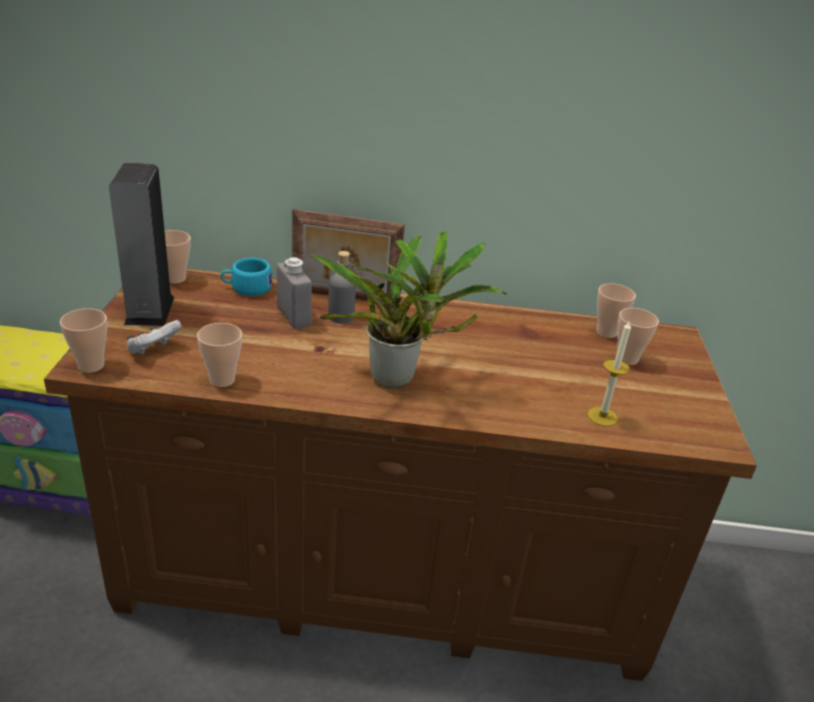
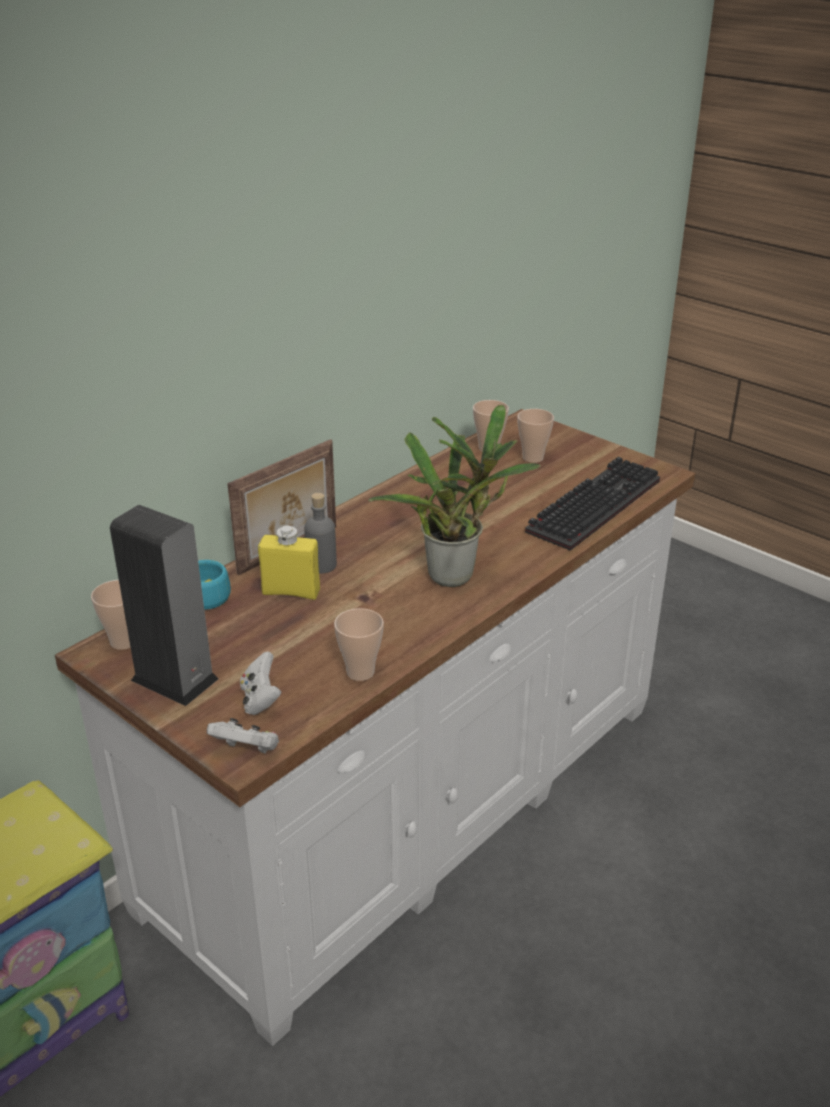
camera: 50 degrees left, 0 degrees up
brown dresser [44,268,757,681] -> white dresser [55,409,696,1046]
cup [60,308,107,373] -> white game controller [207,718,279,754]
grey bottle [277,257,312,329] -> yellow bottle [258,526,320,600]
candle [588,320,631,426] -> keyboard [525,457,660,551]

